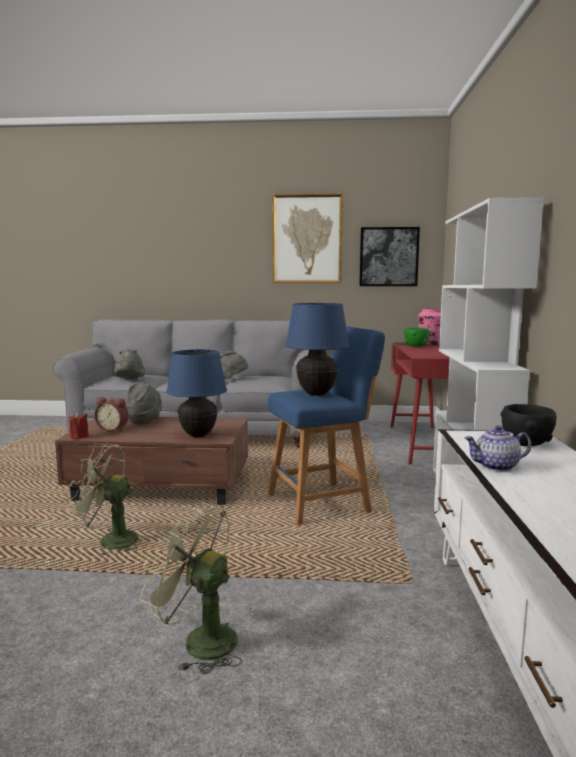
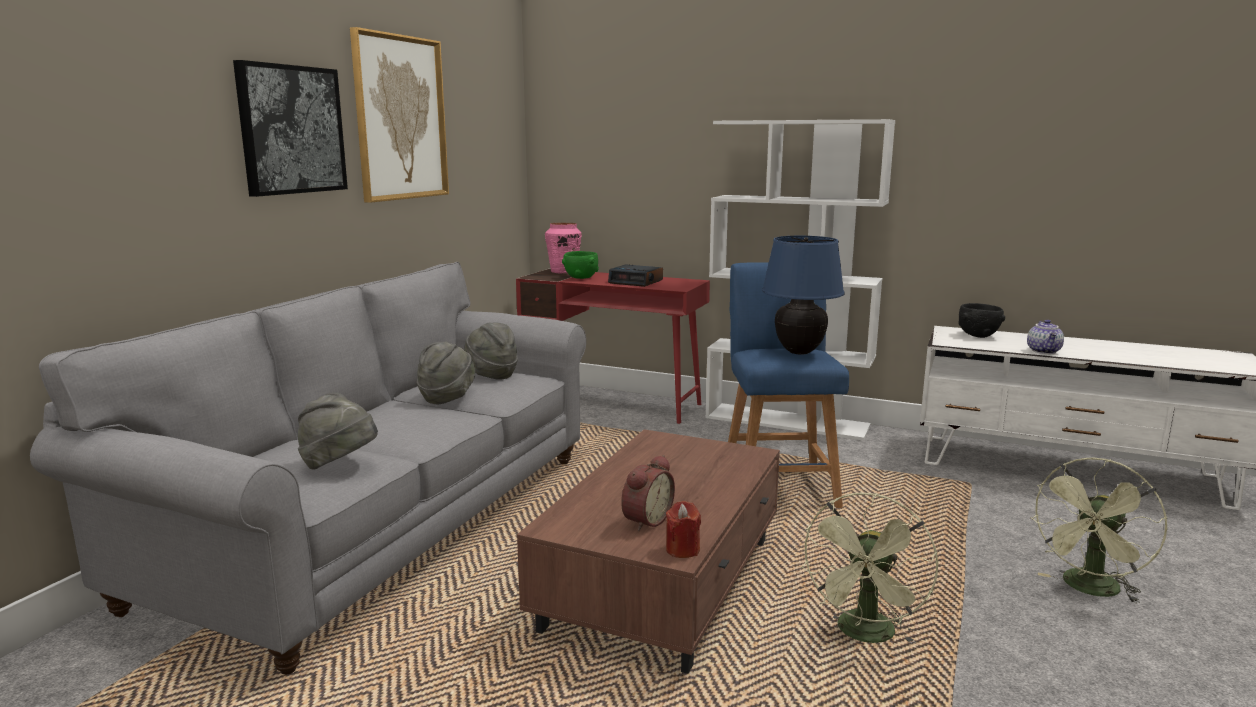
camera: 70 degrees left, 5 degrees up
grey hat [125,383,162,424] -> grey hat moved to [464,322,518,380]
blue table lamp [166,350,227,437] -> none
picture [359,227,420,286] -> picture moved to [233,60,348,197]
none -> alarm clock [608,264,663,287]

